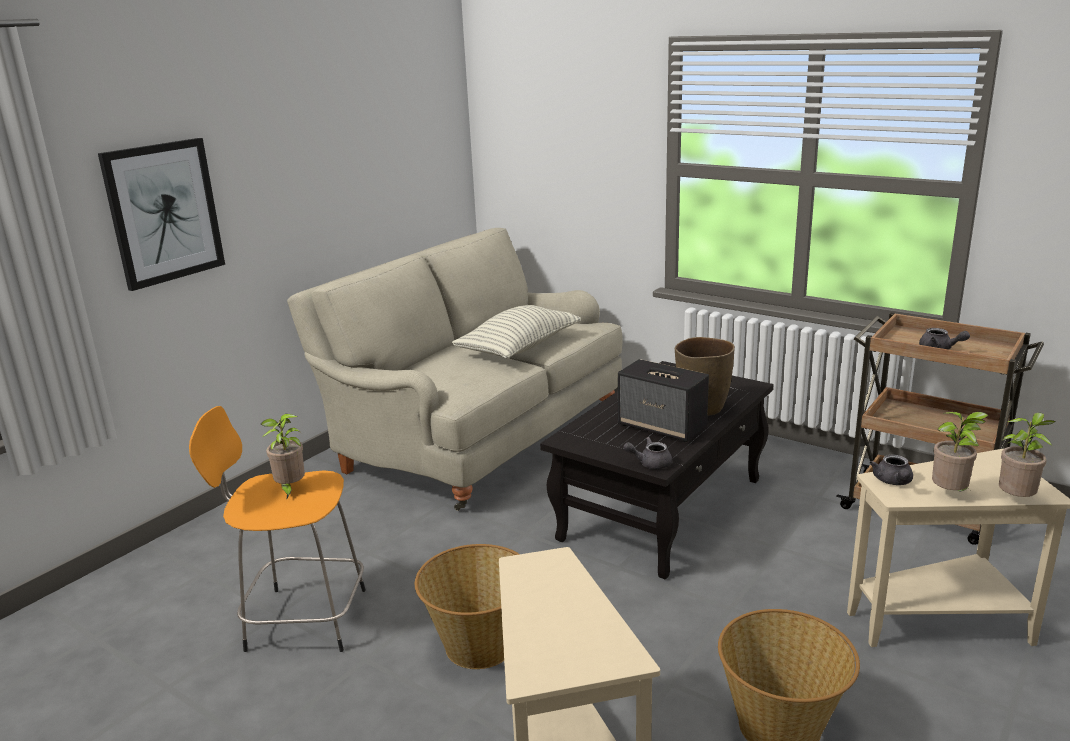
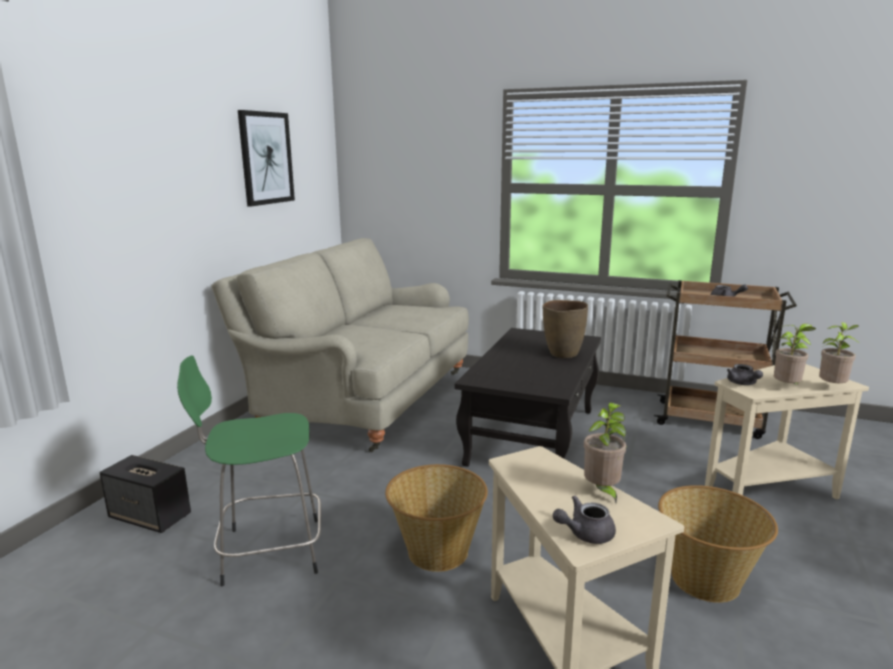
camera: 15 degrees left, 5 degrees down
picture [98,138,225,291] -> picture moved to [238,110,295,207]
orange stool [189,406,366,652] -> green stool [177,355,321,586]
potted plant [261,414,305,498] -> potted plant moved to [584,403,627,503]
pillow [452,305,581,359] -> none
speaker [618,359,709,442] -> speaker moved to [100,455,191,533]
grey teapot [623,437,672,469] -> grey teapot moved to [553,496,616,544]

